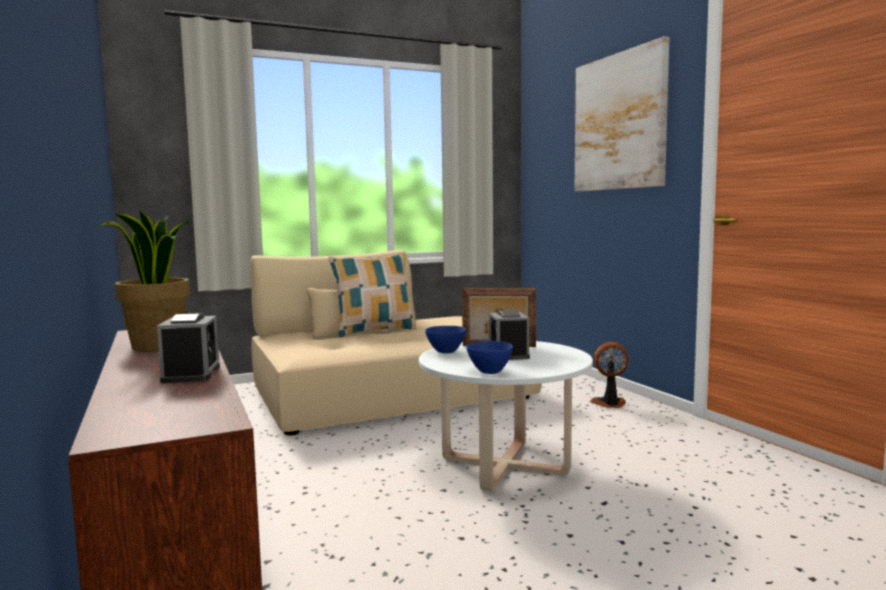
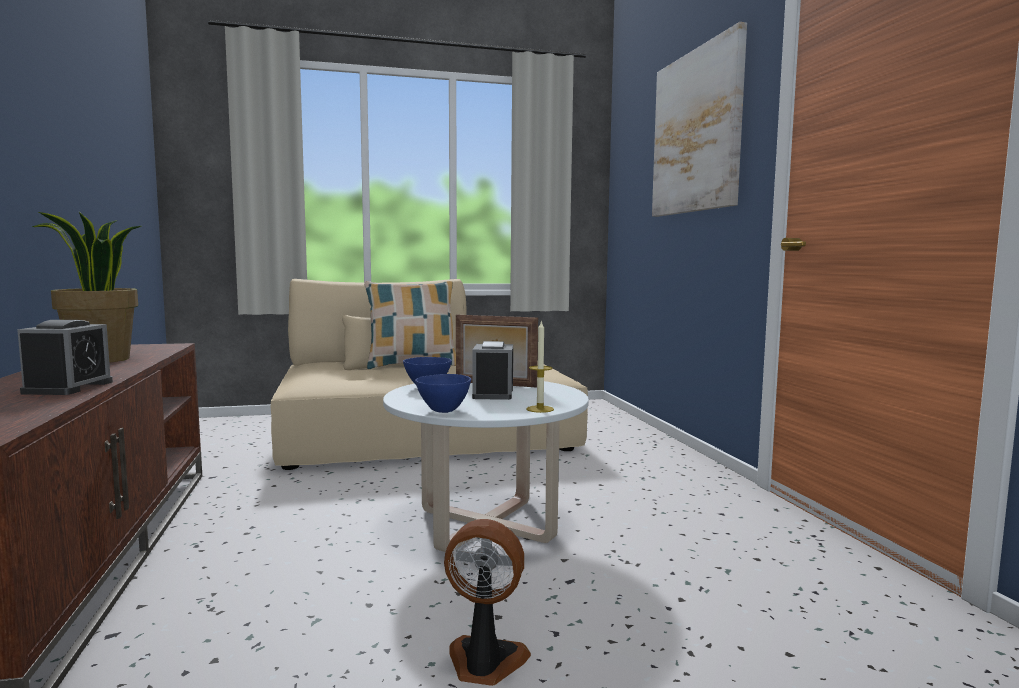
camera: 10 degrees right, 0 degrees up
fan [590,342,629,408] -> fan moved to [444,519,531,686]
none -> candle [526,320,554,413]

